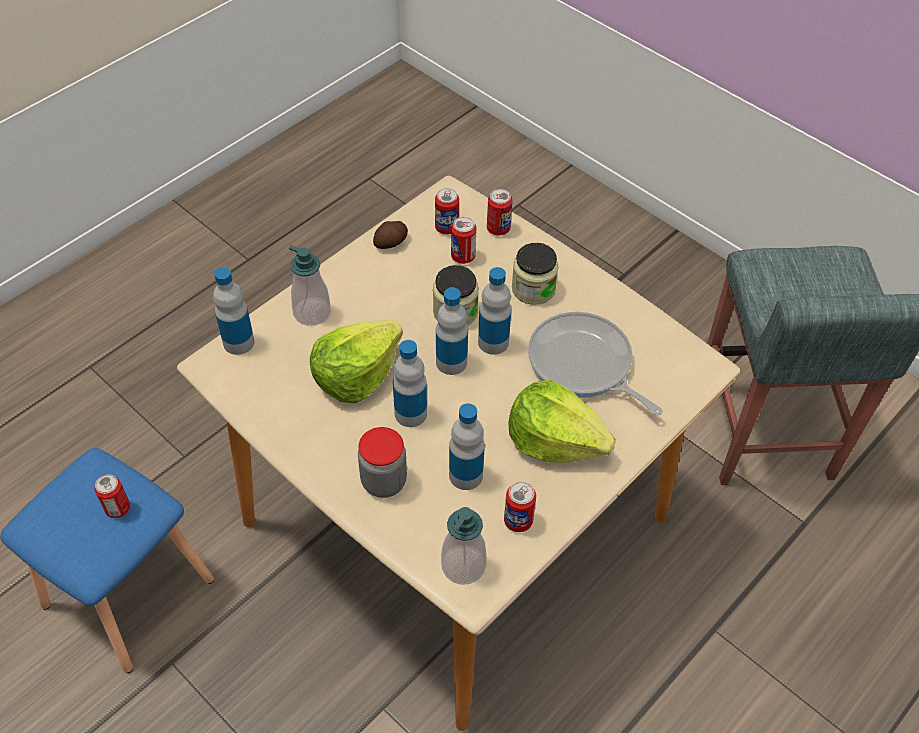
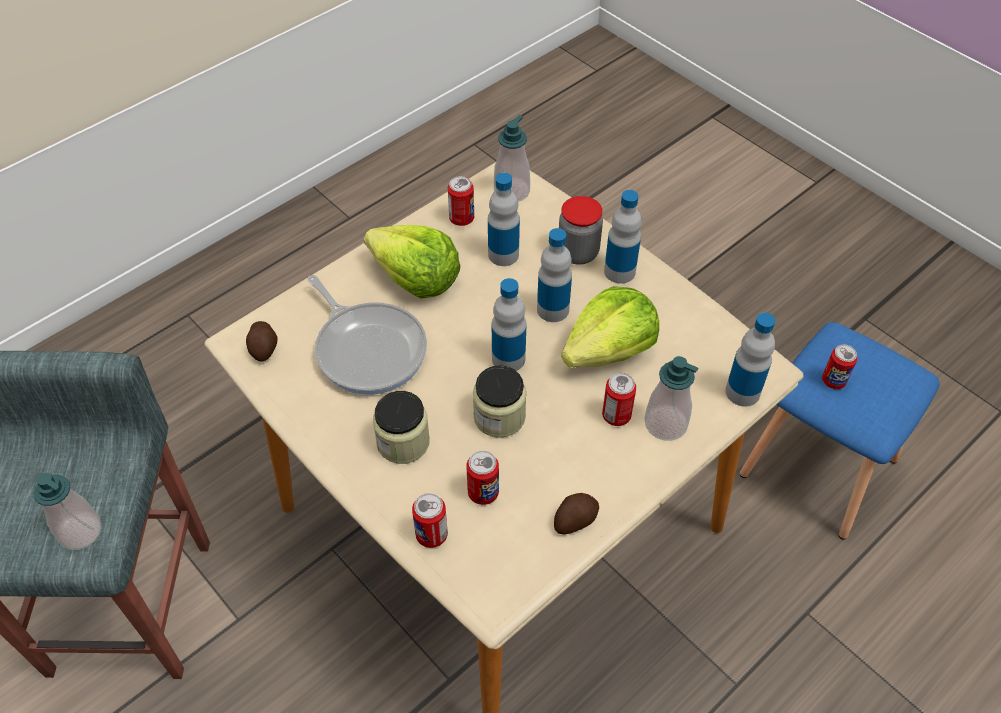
camera: 175 degrees left, 0 degrees up
can [435,188,459,235] -> can moved to [602,373,636,426]
bottle [478,267,511,355] -> bottle moved to [604,190,642,284]
none -> soap dispenser [34,473,102,550]
none -> potato [246,321,277,362]

